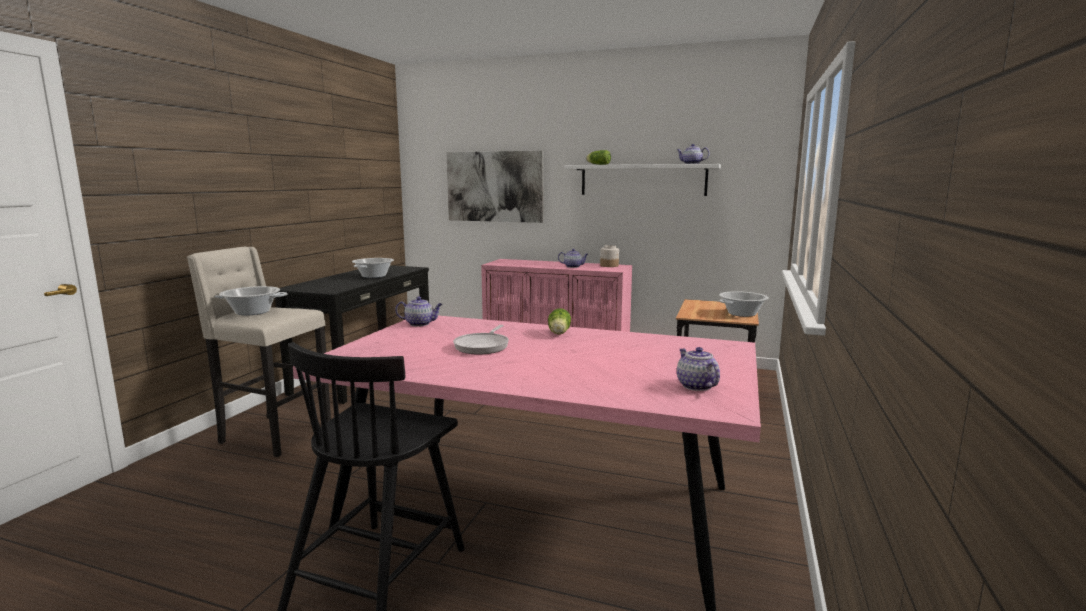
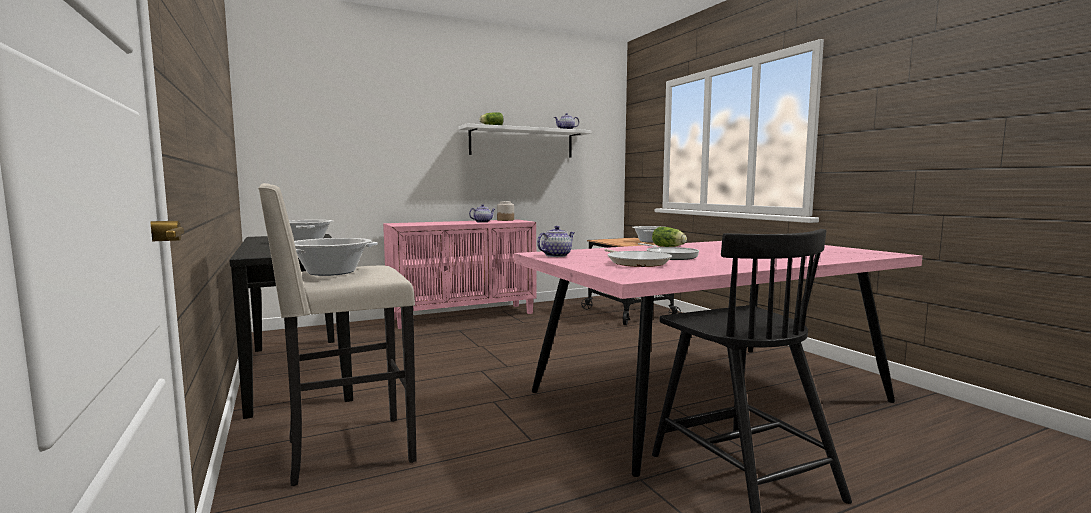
camera: 45 degrees left, 5 degrees down
picture [446,151,543,223] -> none
teapot [677,347,720,391] -> none
none -> frying pan [604,249,672,267]

